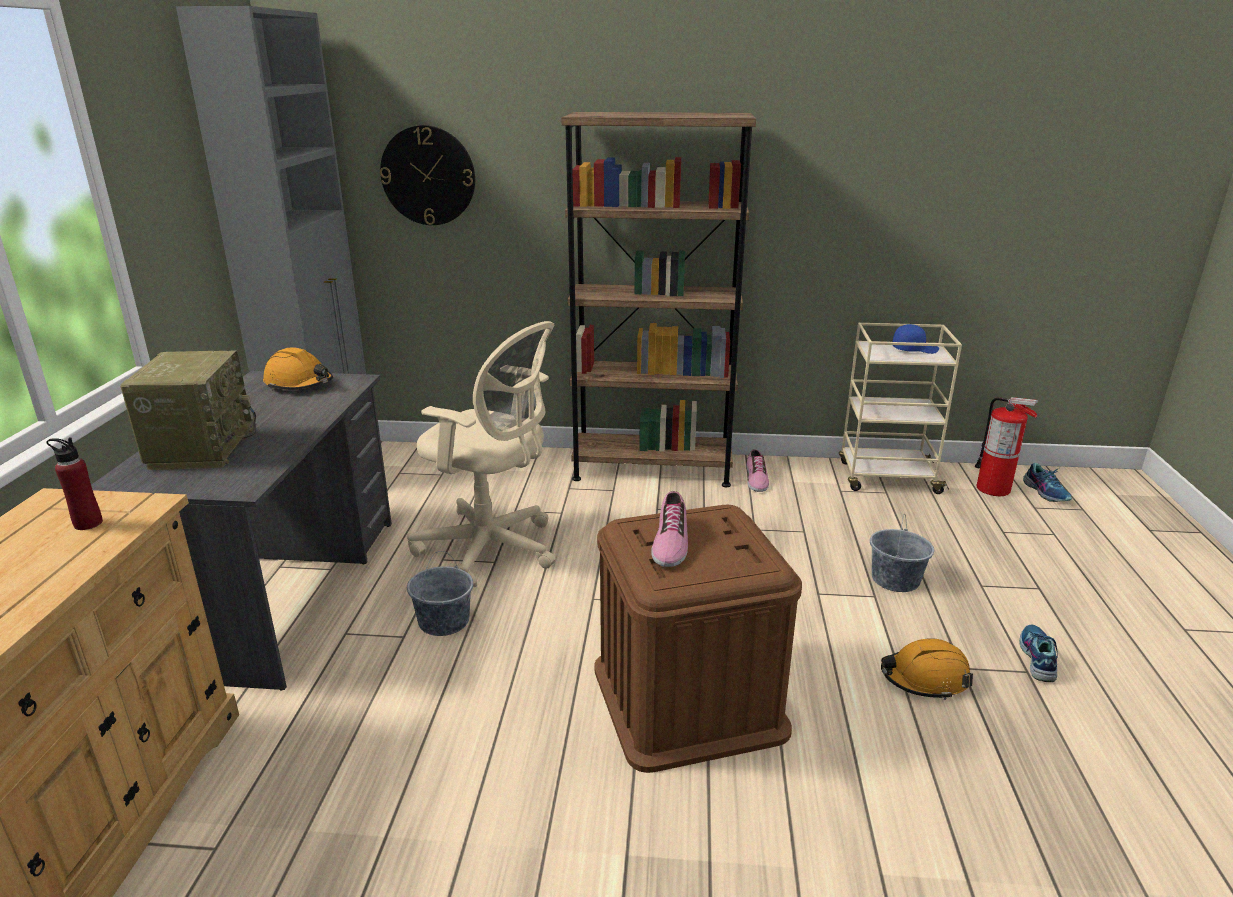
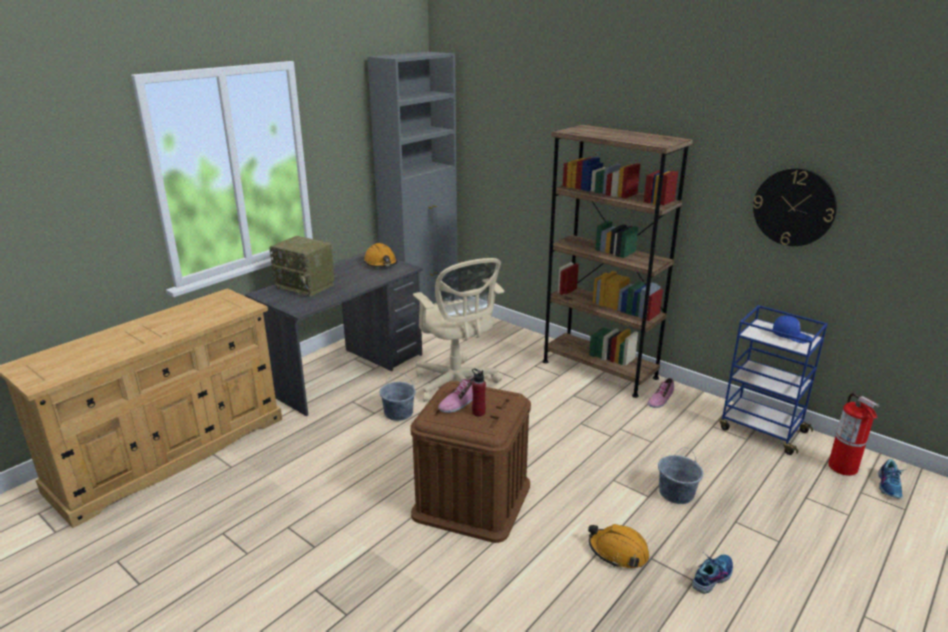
camera: 35 degrees right, 0 degrees up
red bottle [46,437,103,530] -> red bottle moved to [472,369,486,417]
radio [120,351,256,470] -> radio turned 90 degrees clockwise [269,236,334,297]
wall clock [380,125,475,225] -> wall clock moved to [753,168,837,246]
beige cart [839,323,962,494] -> blue cart [719,305,828,455]

